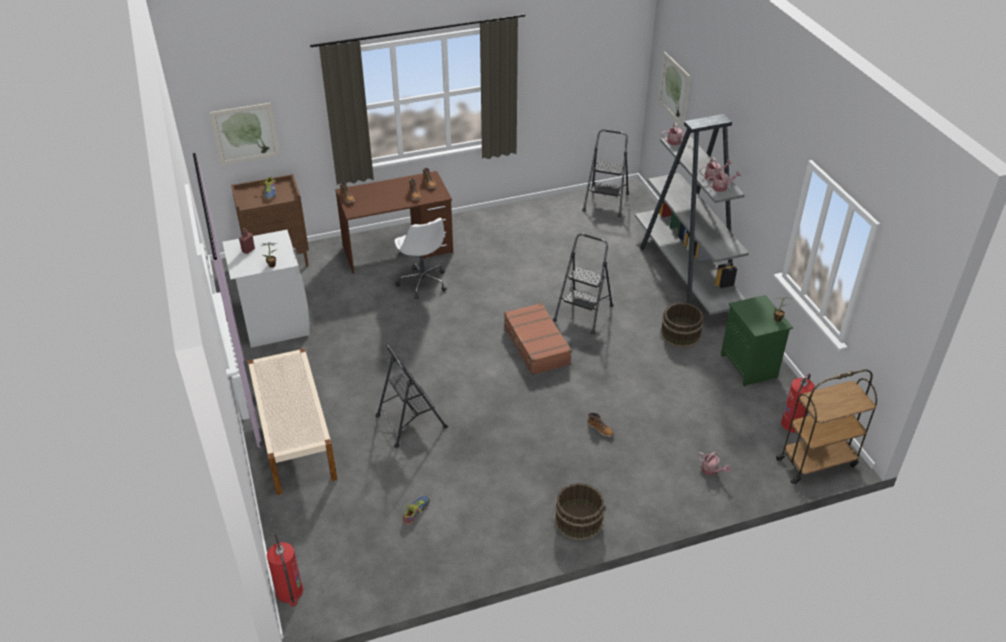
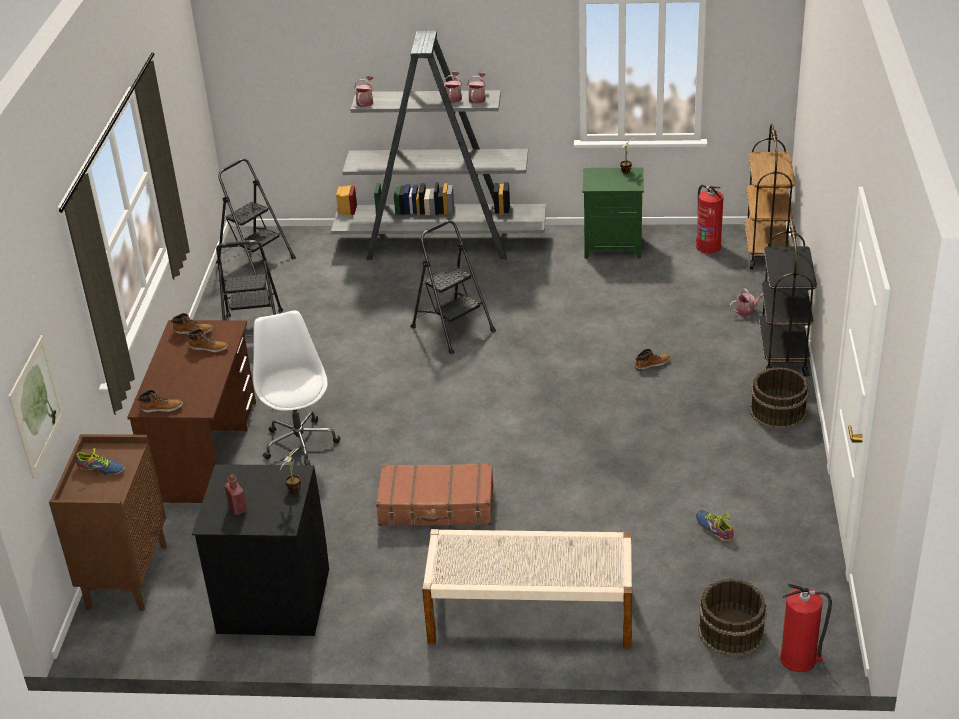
camera: 65 degrees left, 5 degrees down
white washing machine [223,230,310,348] -> black washing machine [192,464,329,636]
black step ladder [375,344,448,448] -> black step ladder moved to [216,240,283,337]
white office chair [394,218,447,299] -> white office chair turned 105 degrees counterclockwise [253,310,340,465]
brown suitcase [504,303,572,375] -> brown suitcase moved to [376,463,493,526]
picture [658,52,690,128] -> none
brown bucket [660,302,704,348] -> brown bucket moved to [698,579,767,657]
none -> black cart [759,217,817,377]

